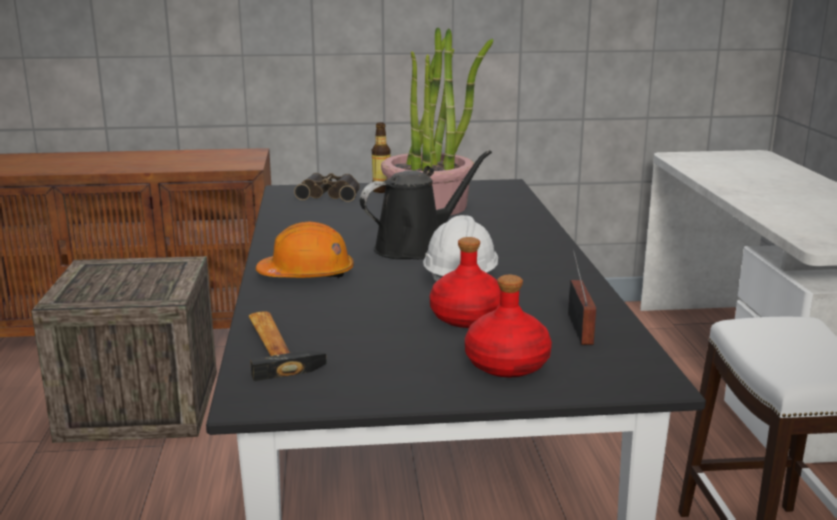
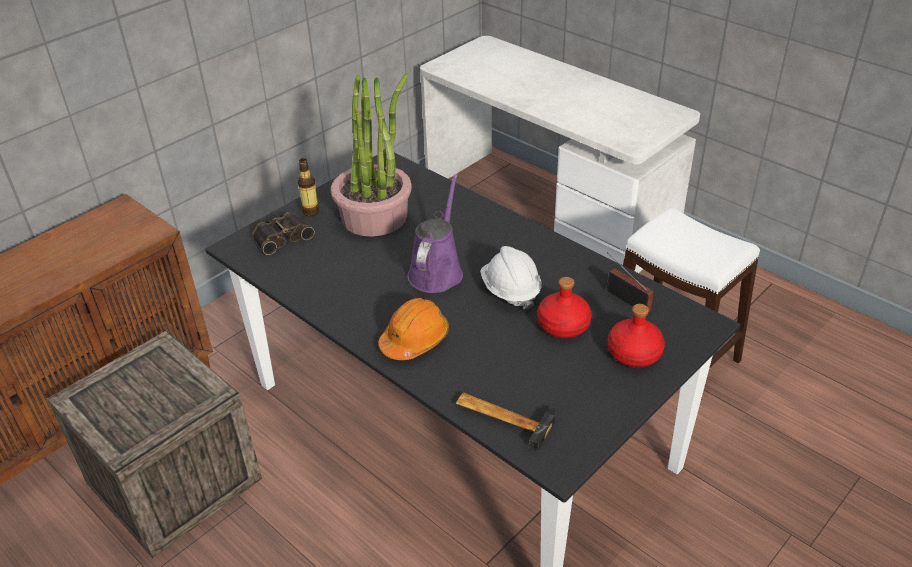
camera: 40 degrees left, 20 degrees up
black watering can [360,150,492,259] -> purple watering can [407,174,463,293]

